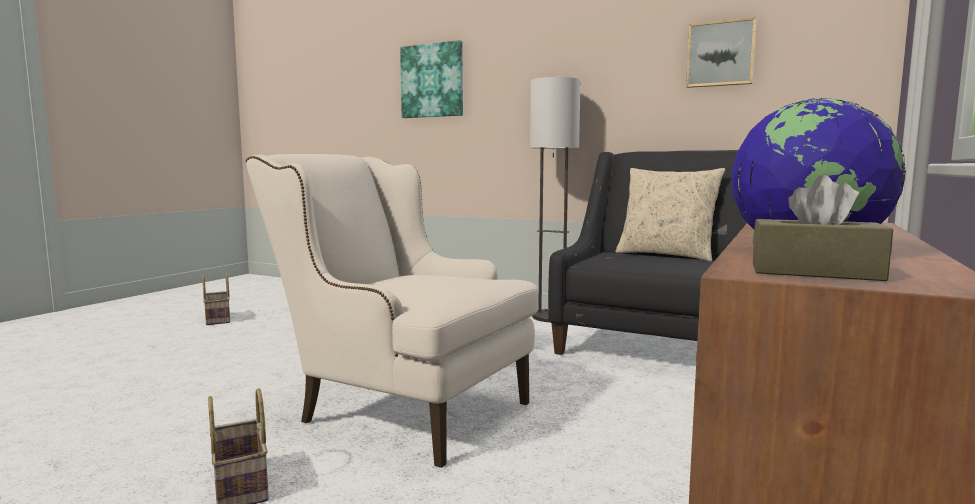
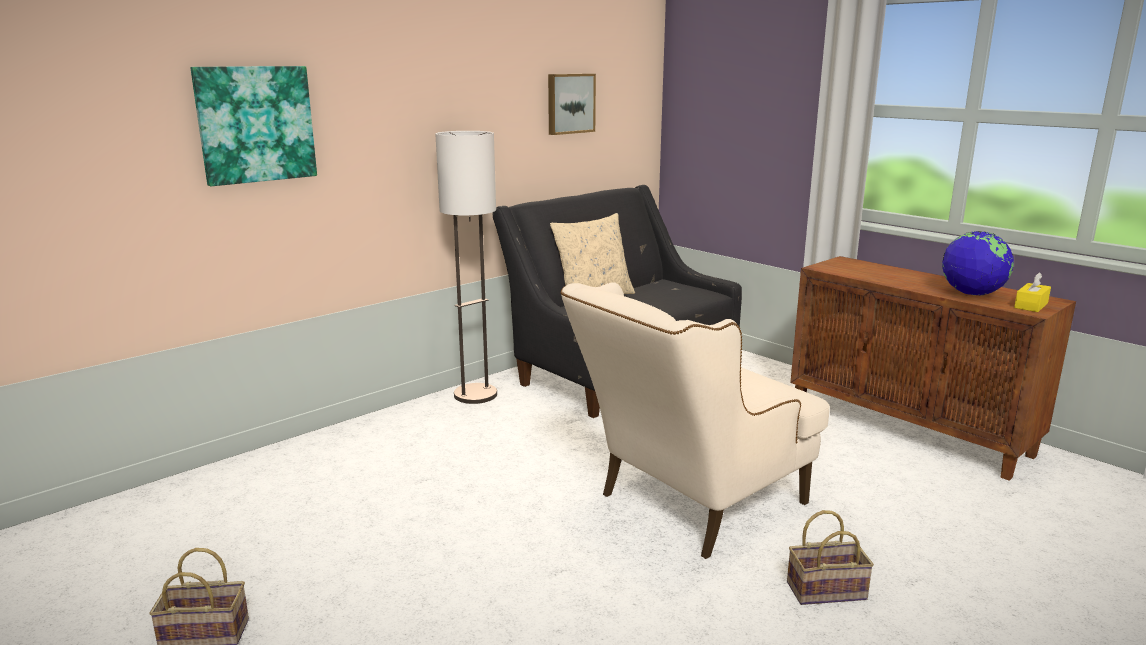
camera: 70 degrees left, 10 degrees up
brown tissue box [753,175,893,281] -> yellow tissue box [1014,272,1051,312]

